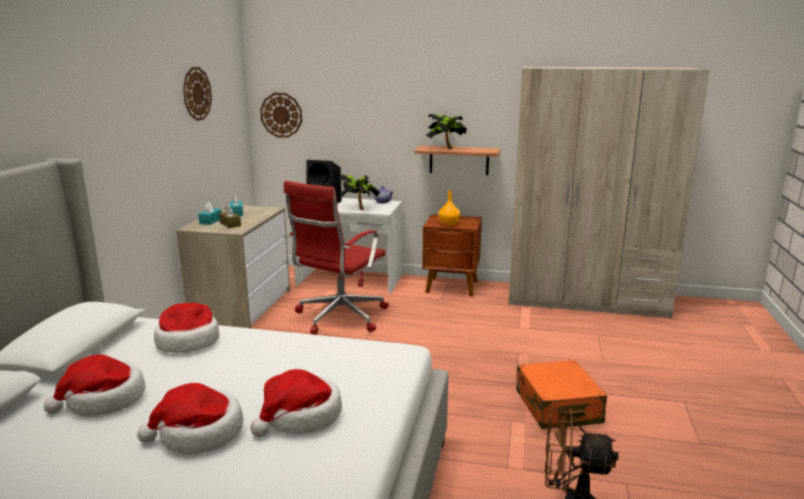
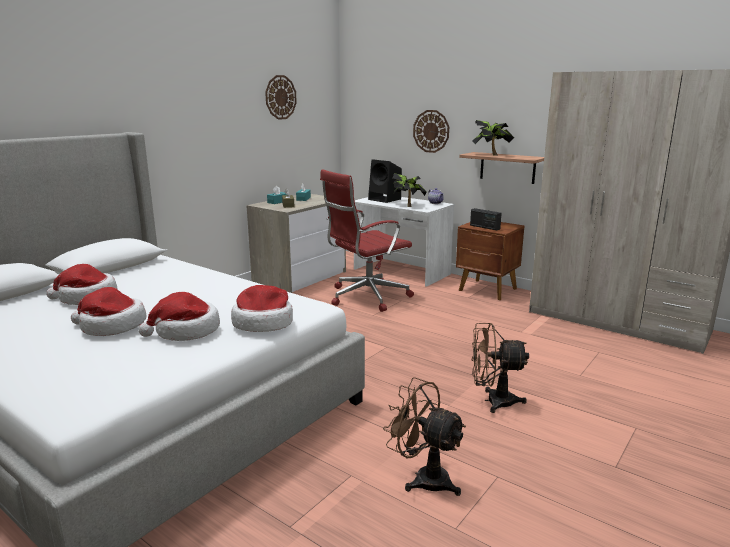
camera: 25 degrees right, 0 degrees up
hat [154,303,219,353] -> hat moved to [231,285,293,332]
wall clock [260,93,302,138] -> wall clock moved to [413,110,449,153]
orange vase [439,190,460,226] -> radio [470,208,502,230]
orange suitcase [517,360,607,429] -> brown fan [472,323,529,413]

